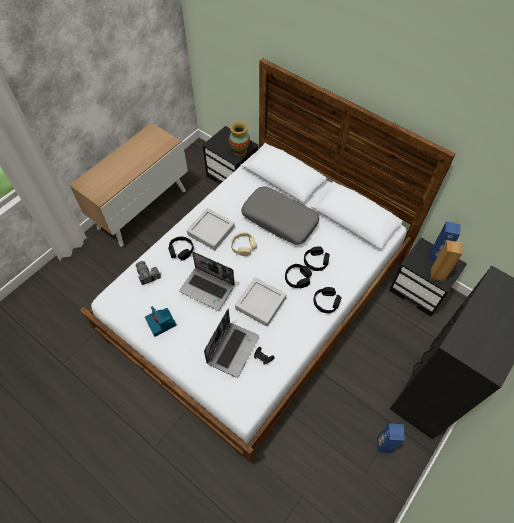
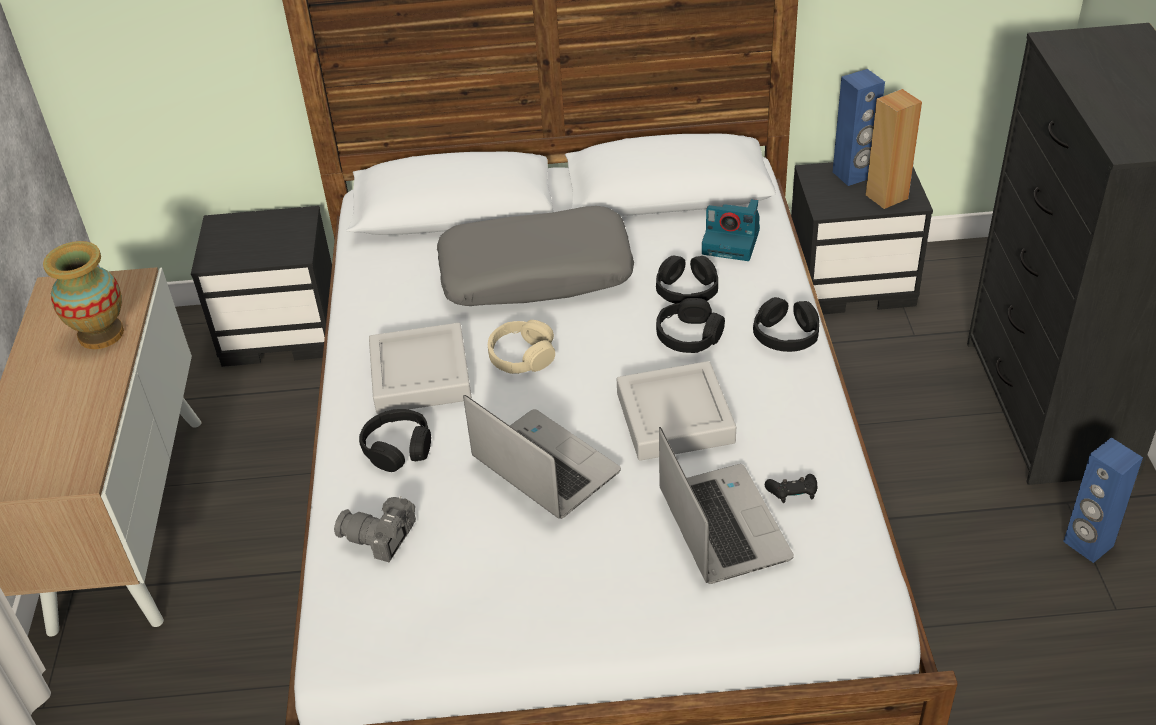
camera: 40 degrees left, 15 degrees down
camera [145,306,177,337] -> camera moved to [702,199,760,261]
laptop [179,251,235,310] -> laptop turned 120 degrees counterclockwise [463,395,621,519]
vase [229,121,250,156] -> vase moved to [43,241,124,349]

